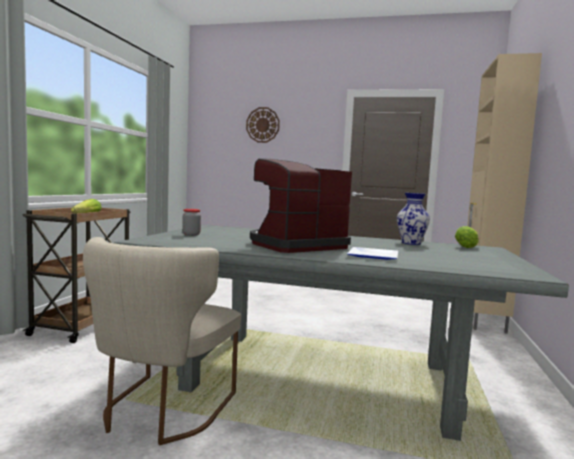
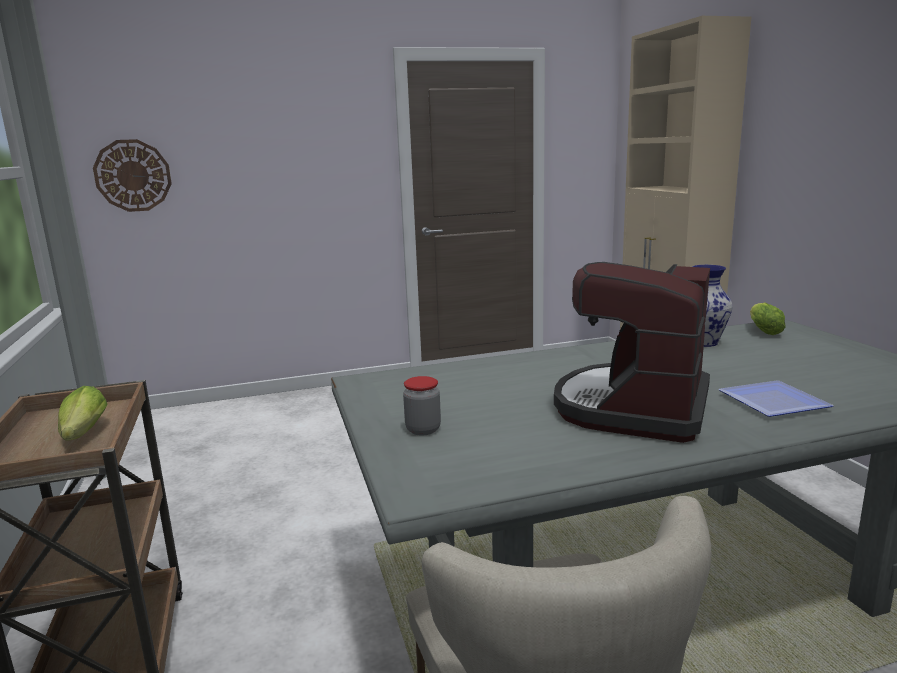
camera: 30 degrees left, 10 degrees up
wall clock [246,107,280,143] -> wall clock moved to [93,139,172,212]

